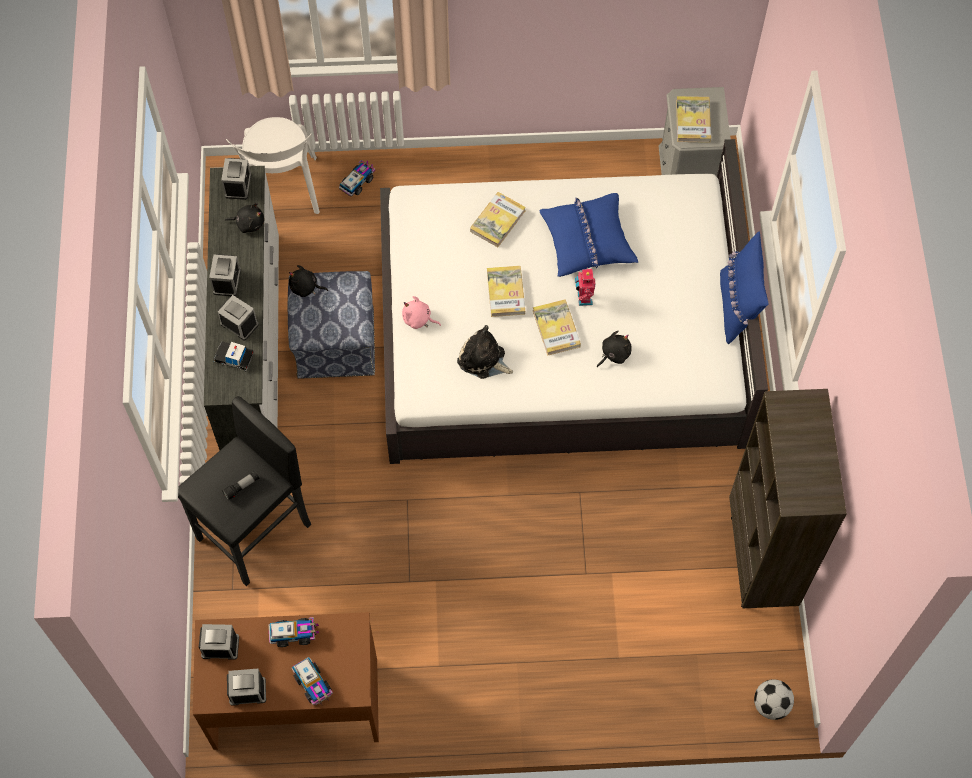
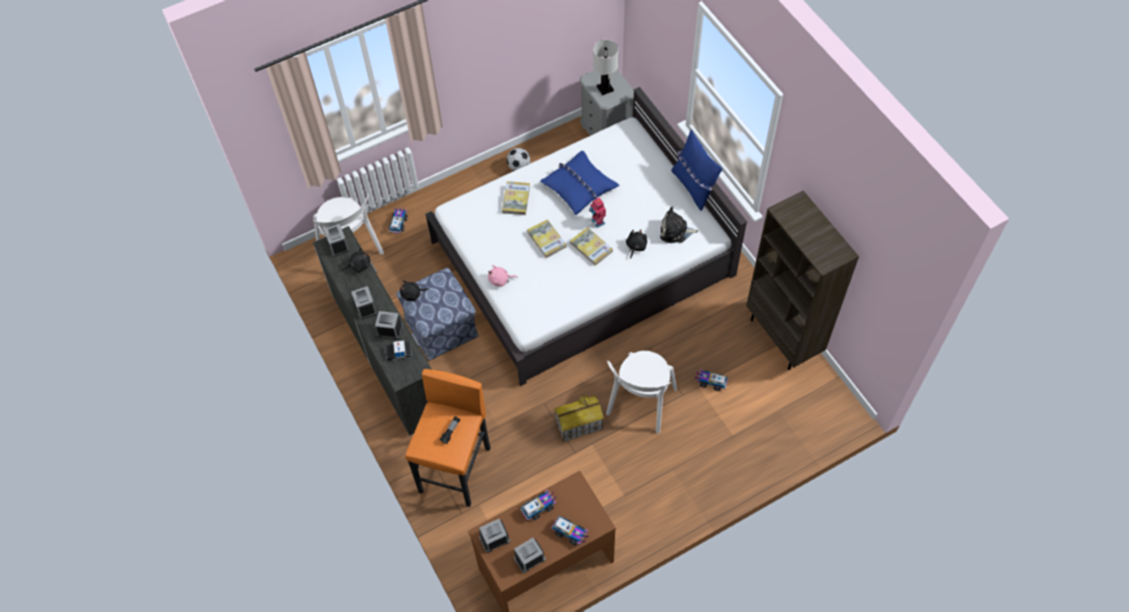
camera: 25 degrees left, 5 degrees down
black stool [178,396,311,586] -> orange stool [405,369,491,507]
plush toy [457,325,513,379] -> plush toy moved to [660,207,698,243]
book [676,96,711,143] -> white table lamp [593,40,618,95]
football [754,679,794,720] -> football moved to [507,148,530,171]
none -> toy house [554,395,604,442]
none -> white chair [606,351,677,434]
none -> toy truck [695,369,728,391]

